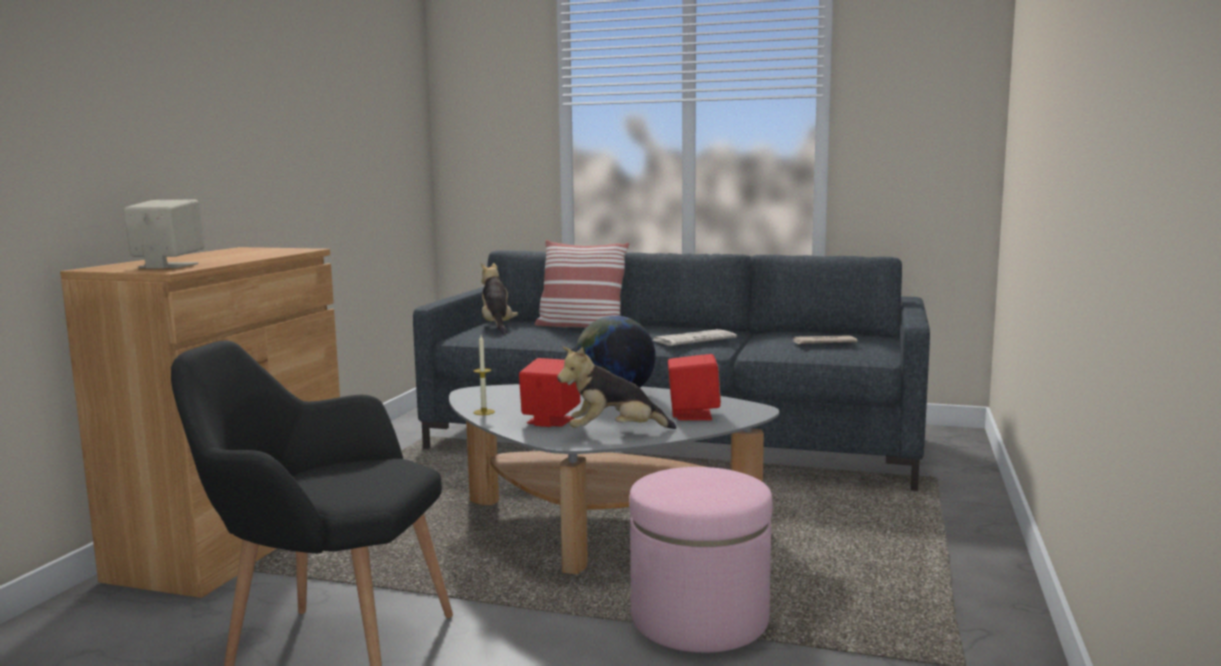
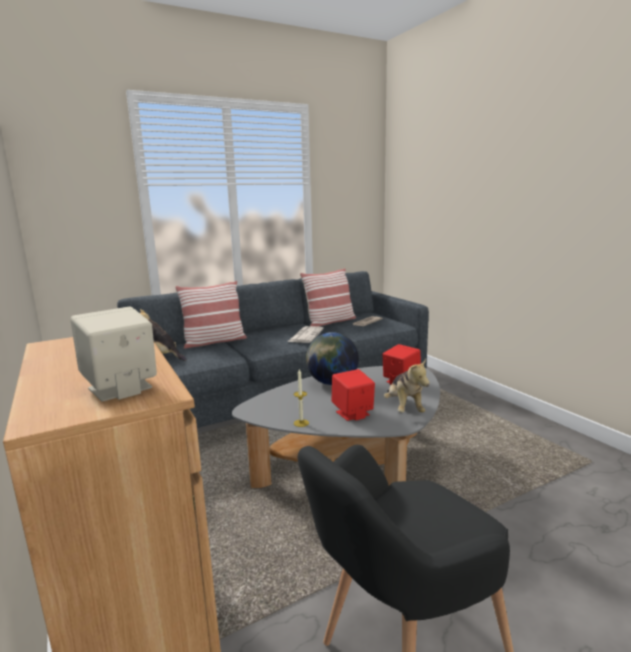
camera: 45 degrees left, 5 degrees up
plush toy [557,346,677,429] -> plush toy turned 45 degrees counterclockwise [384,359,430,413]
pink ottoman [629,467,772,653] -> none
none -> pillow [300,268,356,327]

